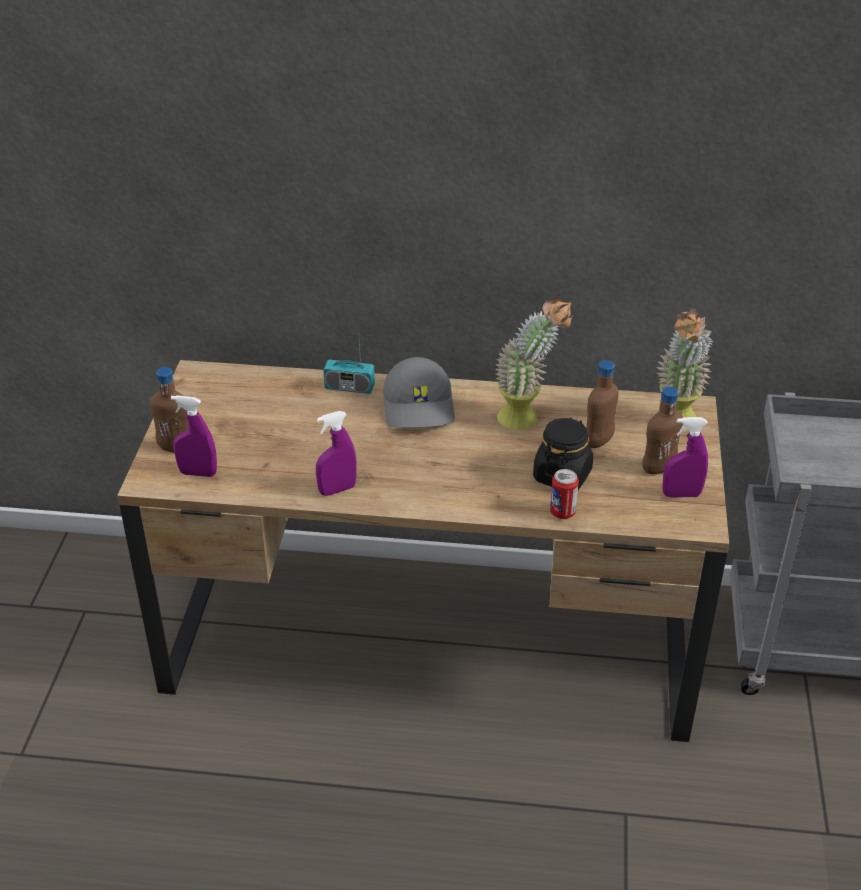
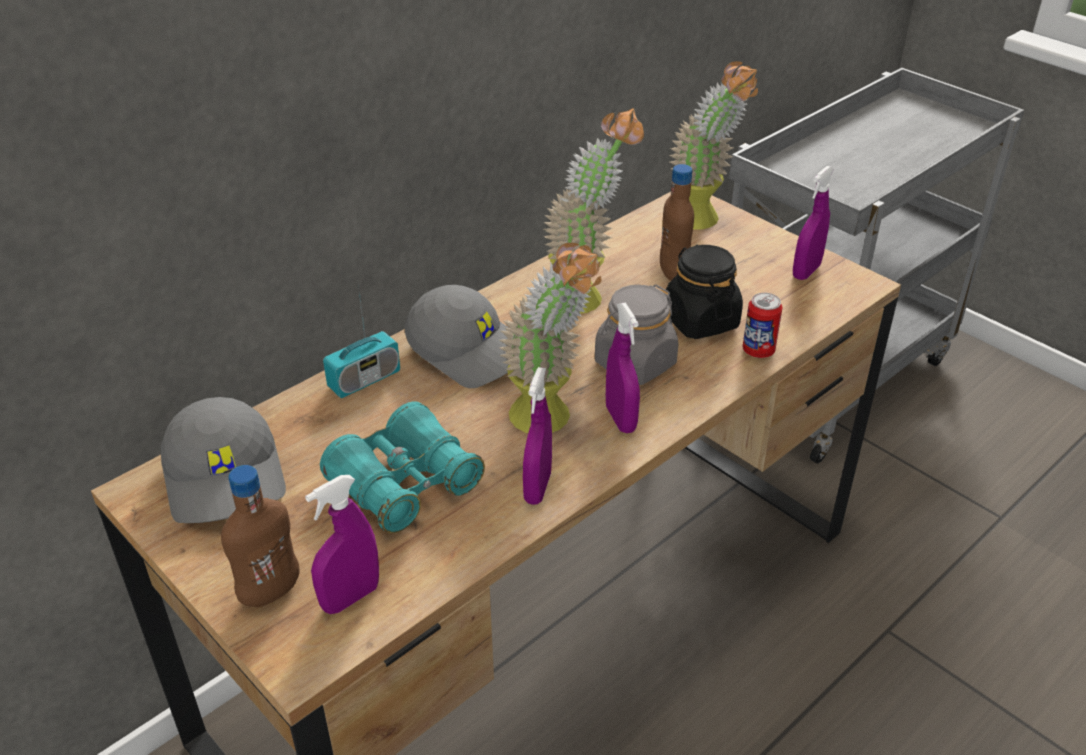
camera: 50 degrees left, 0 degrees up
brown bottle [642,386,683,474] -> none
none -> grey cap [161,397,286,523]
none -> turquoise binoculars [320,401,485,533]
none -> potted plant [499,243,601,433]
none -> grey jar [595,285,678,385]
none -> purple spray bottle [606,303,640,433]

